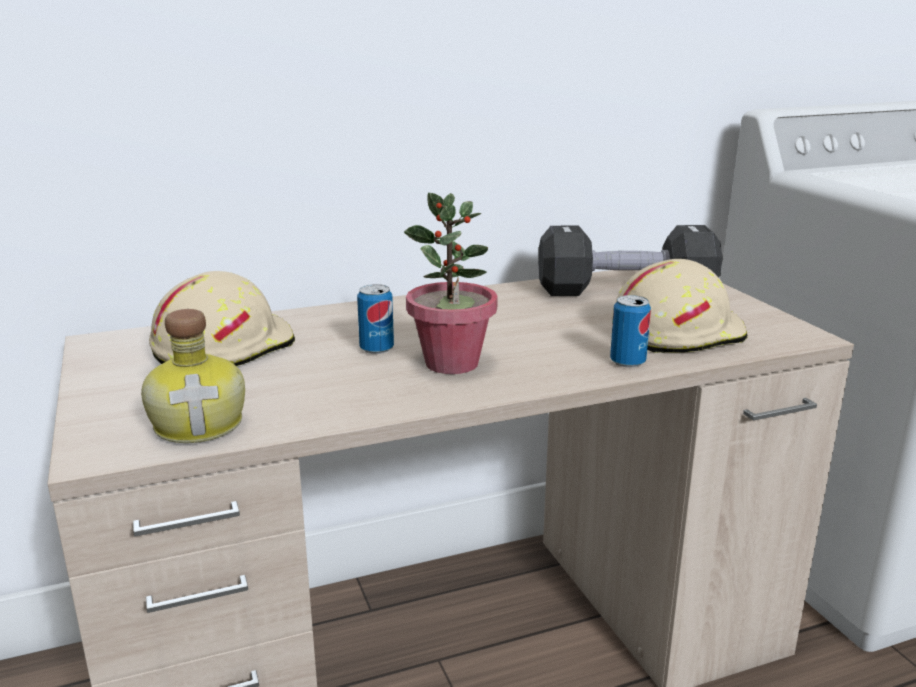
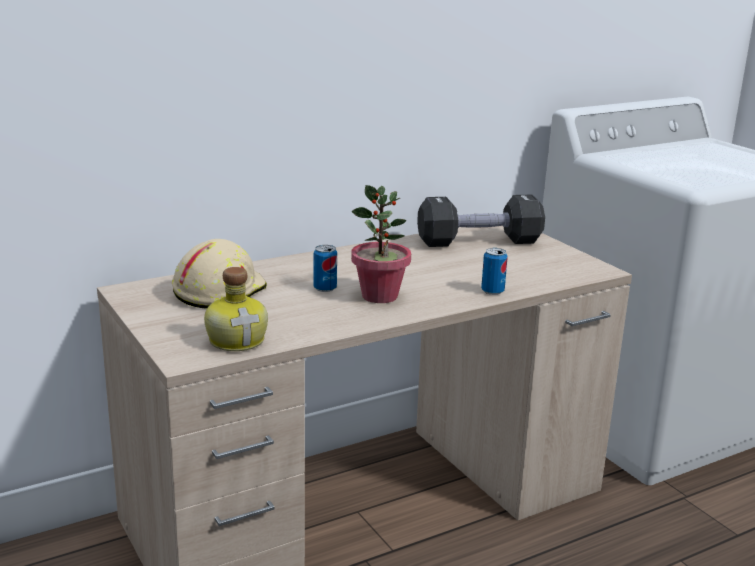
camera: 10 degrees left, 0 degrees up
beige hard hat [611,259,748,353] -> none

